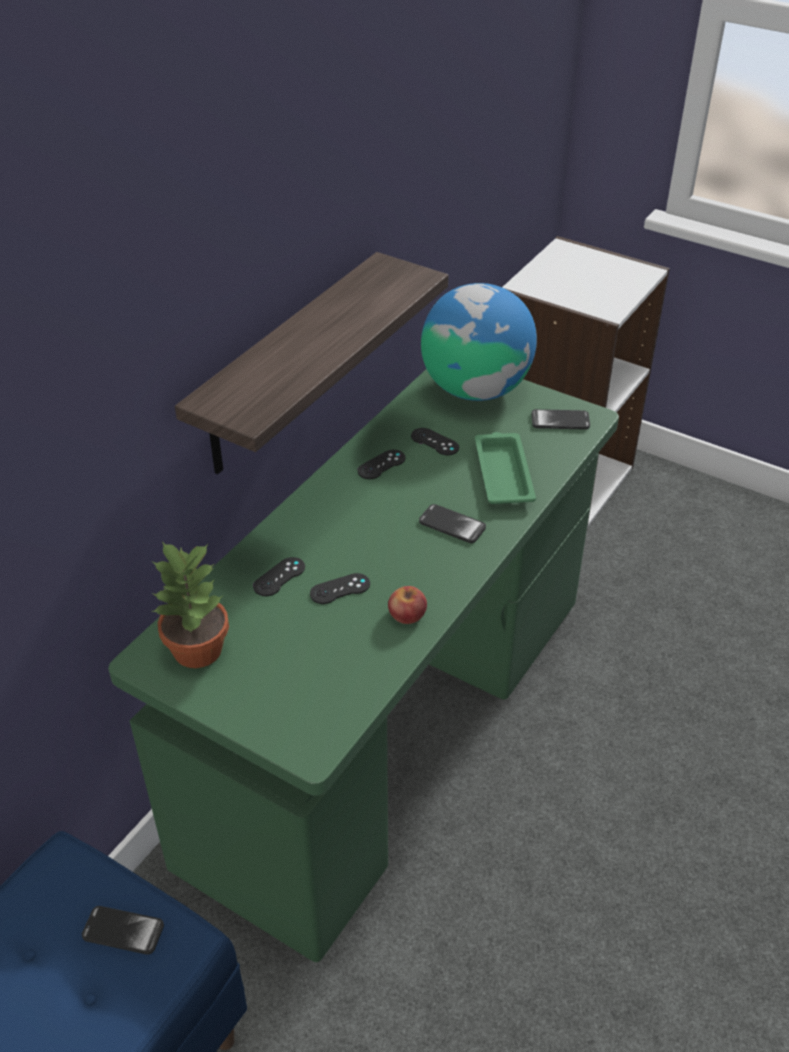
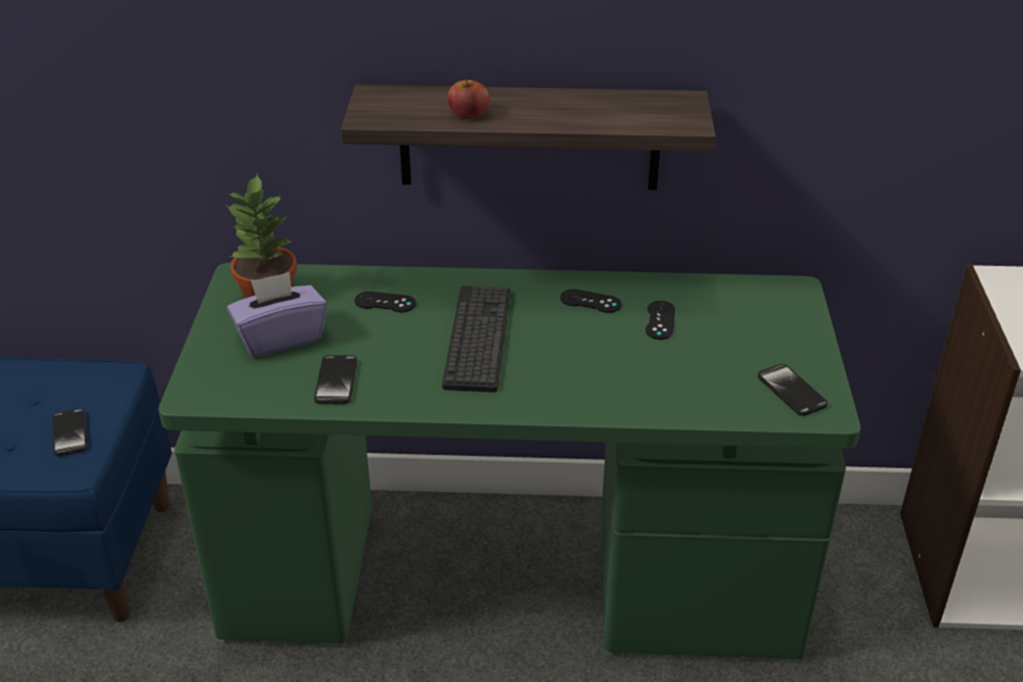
camera: 60 degrees right, 5 degrees down
black game controller [310,573,370,604] -> none
apple [388,586,427,624] -> apple moved to [448,78,490,119]
phone [419,504,486,543] -> phone moved to [314,355,357,404]
globe [421,283,537,401] -> none
green tray [475,432,536,504] -> none
none -> purple tissue box [227,272,327,357]
none -> keyboard [442,286,510,392]

